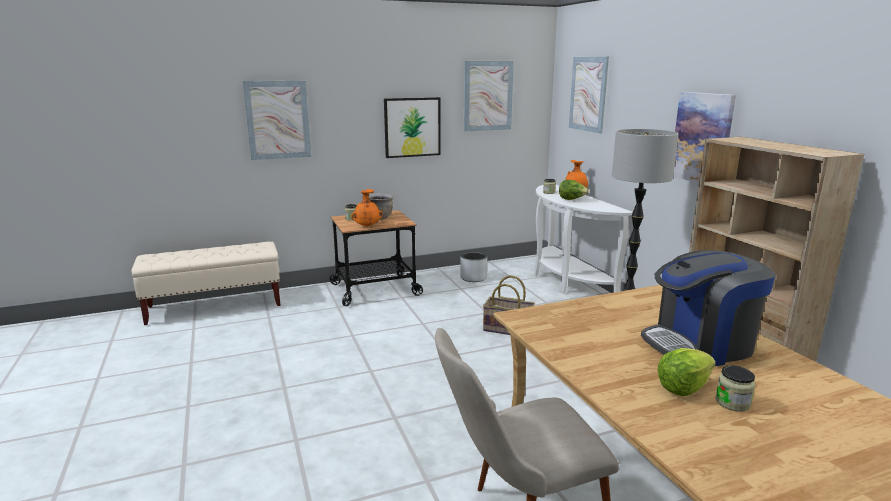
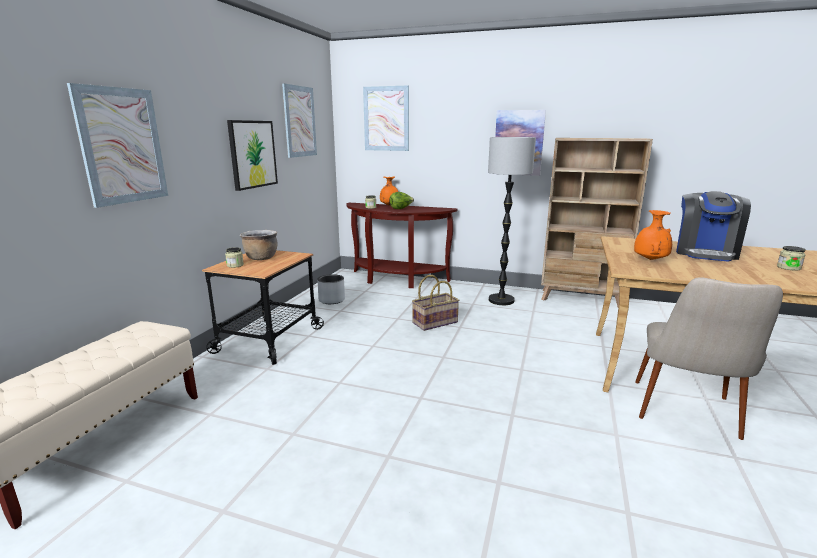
camera: 50 degrees left, 0 degrees up
orange vase [351,189,383,227] -> orange vase moved to [634,210,672,260]
white console table [534,185,633,294] -> brown console table [346,203,458,288]
lettuce [658,348,716,396] -> none

